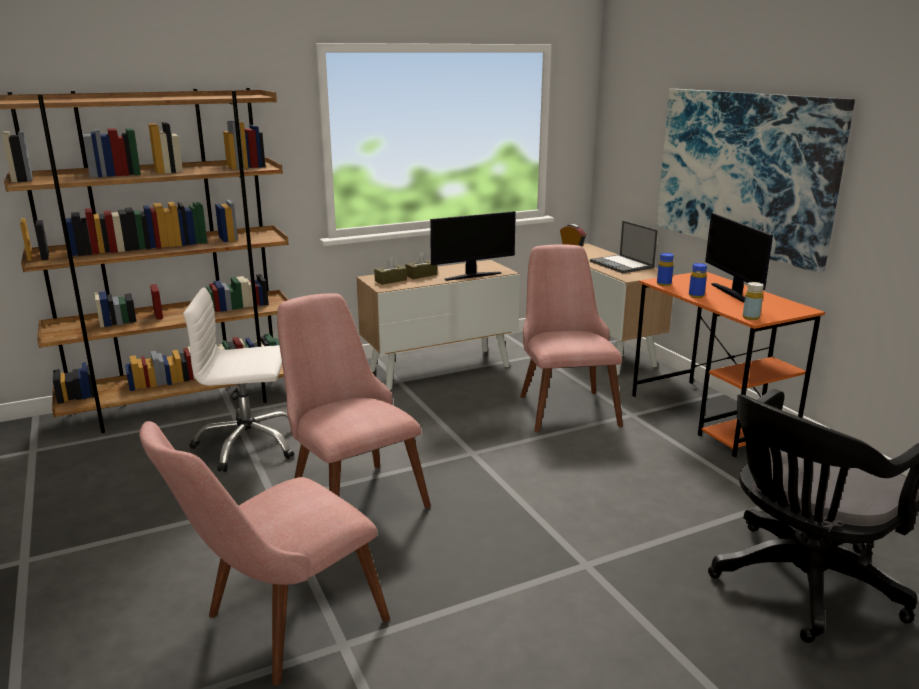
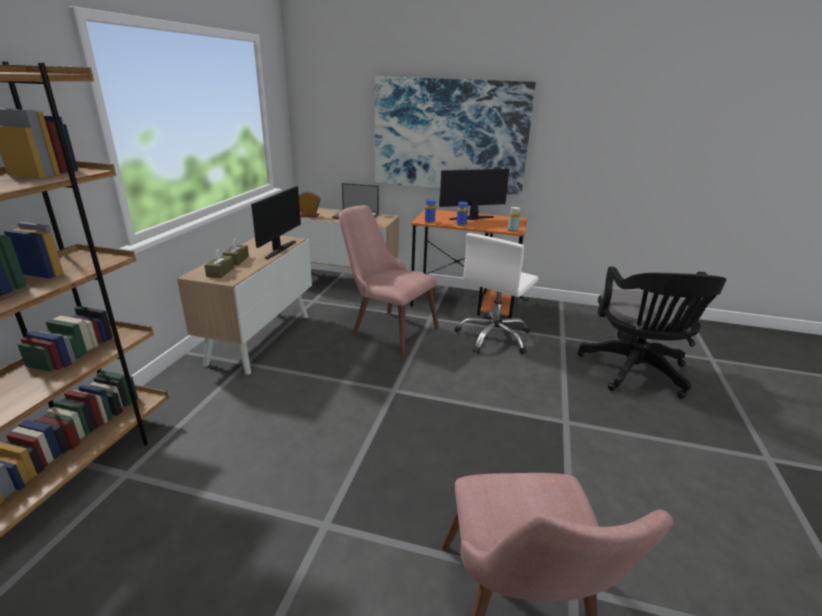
camera: 50 degrees left, 5 degrees up
white office chair [183,288,294,472] -> white office chair moved to [455,233,539,354]
pink chair [277,293,431,508] -> none
monitor [705,213,773,302] -> monitor turned 135 degrees clockwise [439,169,509,220]

